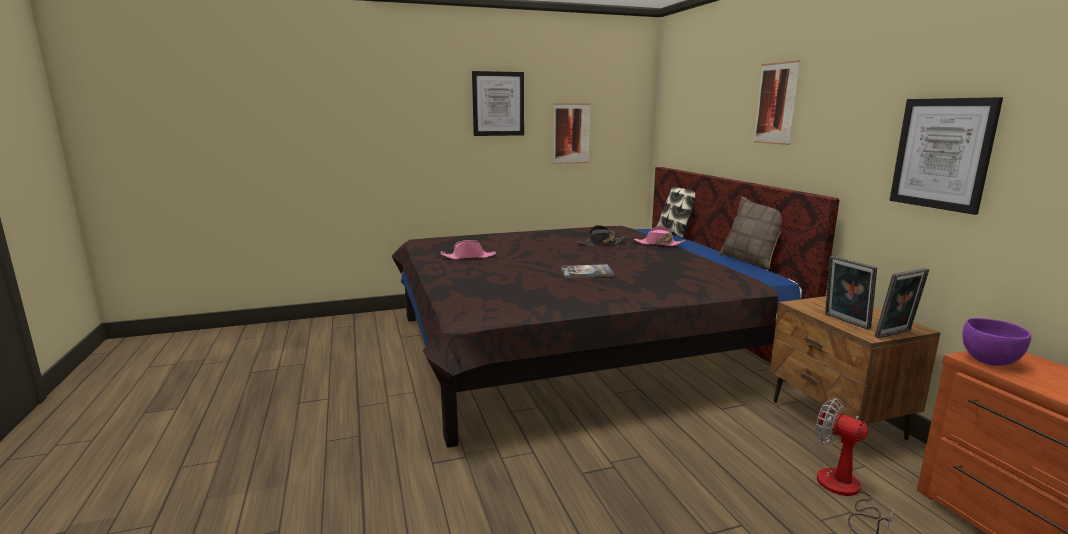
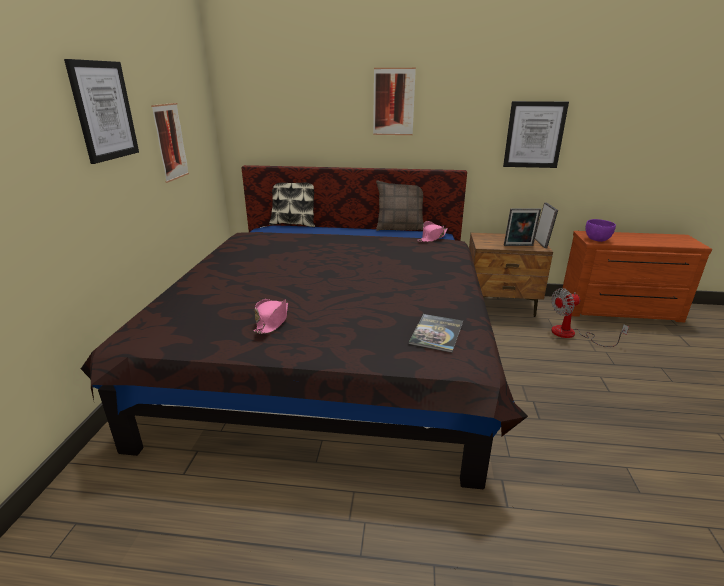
camera: 65 degrees left, 10 degrees up
book [561,264,615,278] -> book moved to [409,314,463,353]
black hat [577,225,625,246] -> none
pink hat [634,226,686,246] -> pink hat moved to [417,221,448,242]

